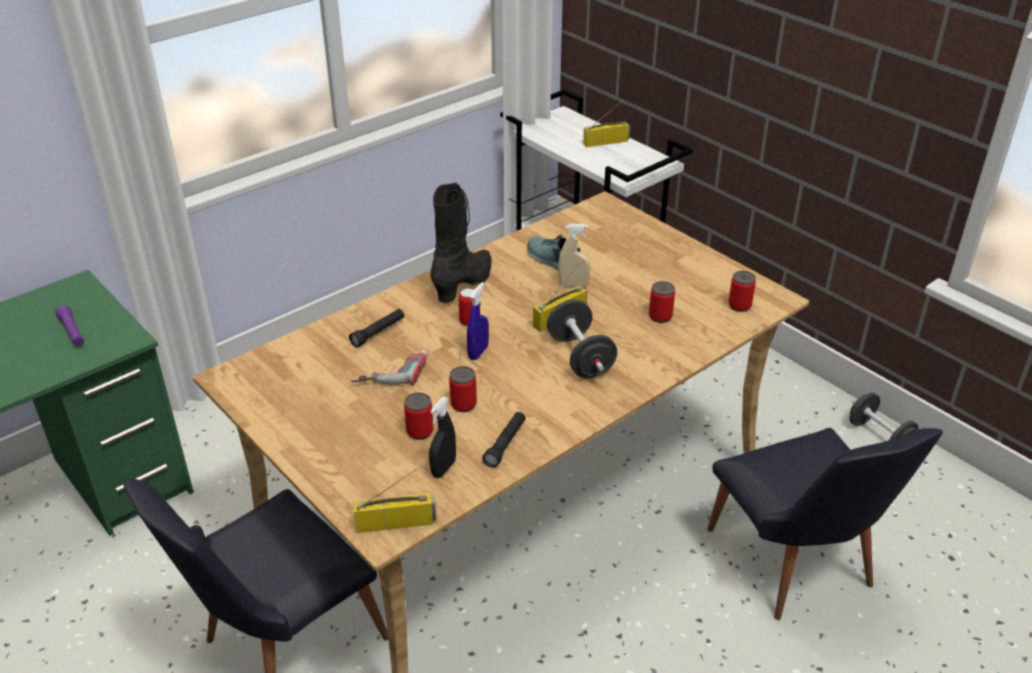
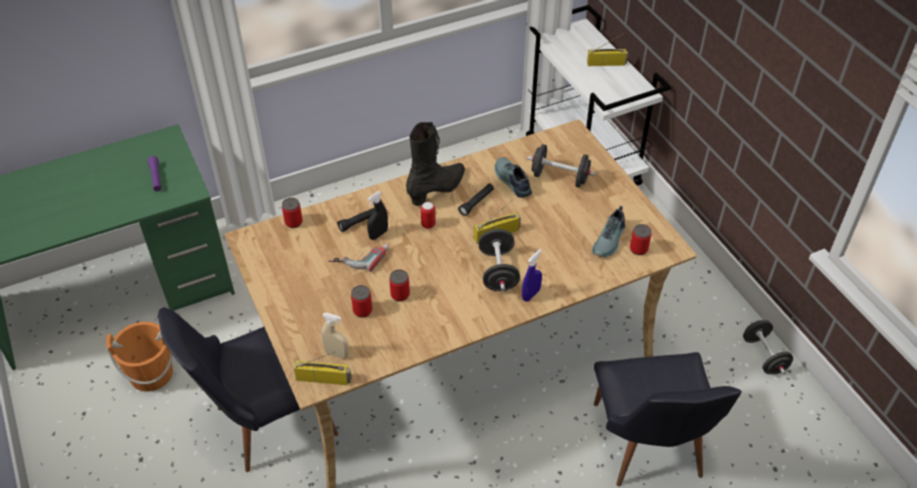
camera: 15 degrees right, 10 degrees up
black spray bottle [429,397,456,478] -> black spray bottle moved to [367,191,388,240]
blue spray bottle [467,282,489,360] -> blue spray bottle moved to [522,249,542,302]
black flashlight [482,412,526,468] -> black flashlight moved to [458,184,494,216]
beige spray bottle [558,224,590,287] -> beige spray bottle moved to [321,313,349,359]
can [649,281,675,323] -> can moved to [282,198,303,228]
none -> orange bucket [106,322,173,392]
none -> black dumbbell [527,144,596,188]
none -> shoe [592,206,625,257]

